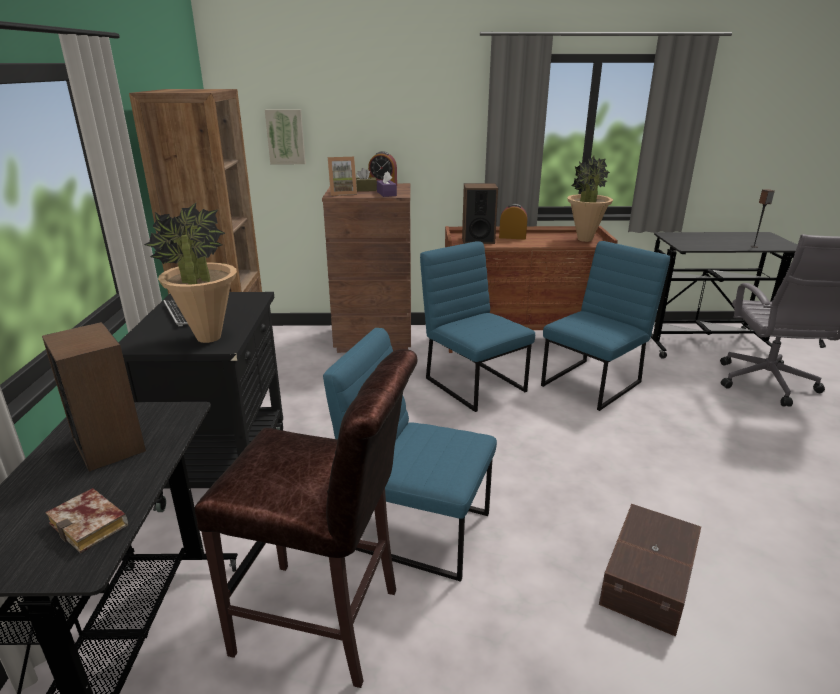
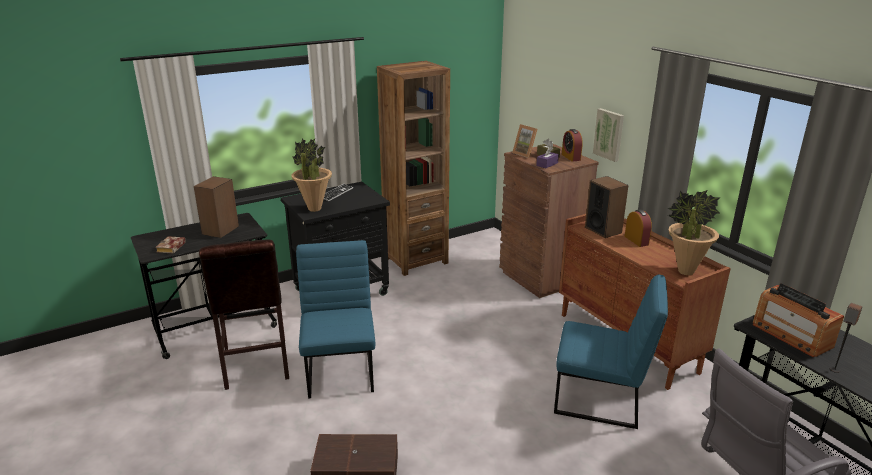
camera: 60 degrees right, 0 degrees up
picture [265,109,305,164] -> picture moved to [593,108,624,162]
blue chair [420,241,535,412] -> none
none -> radio [753,283,844,357]

